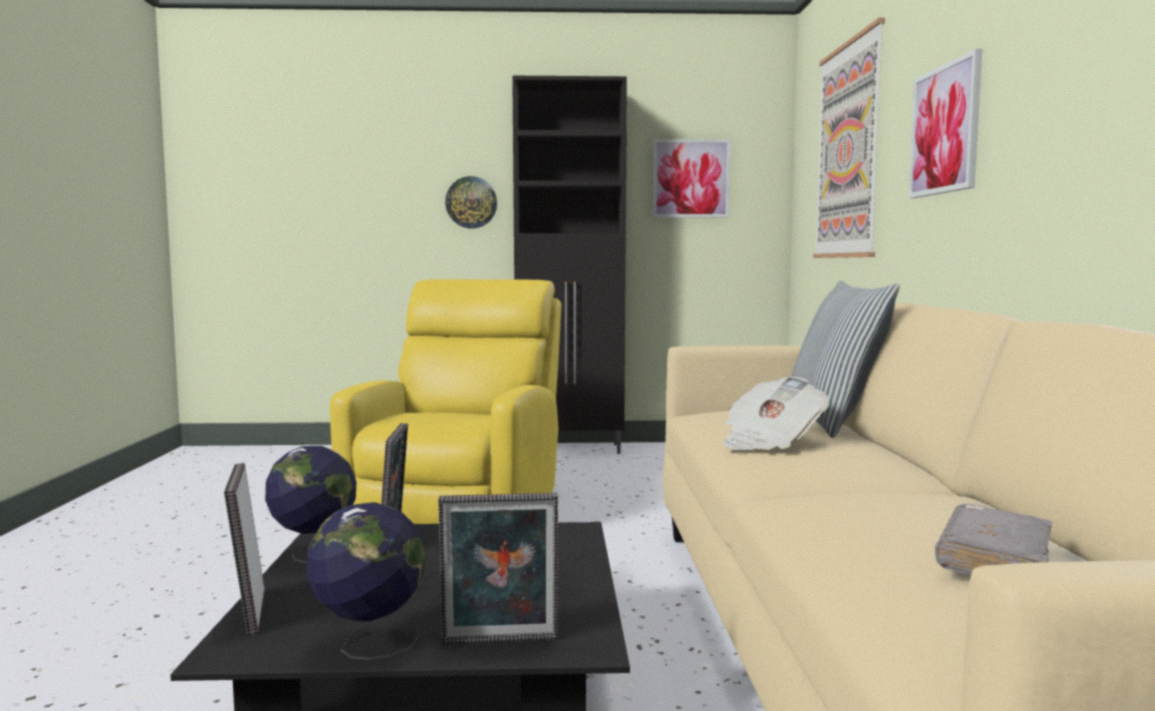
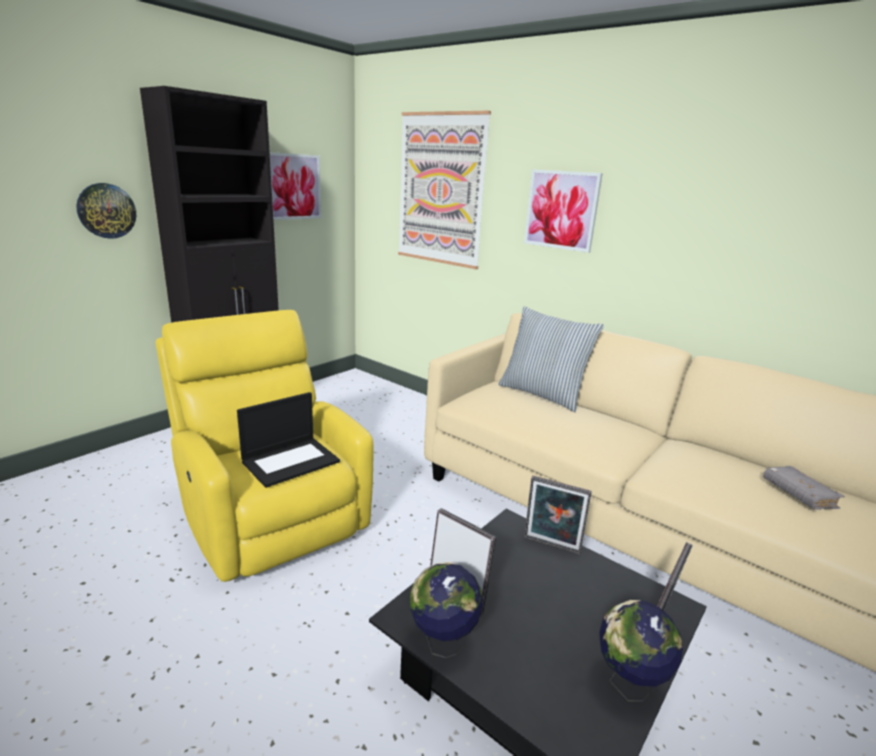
camera: 50 degrees left, 15 degrees up
picture frame [224,463,265,635] -> picture frame moved to [524,476,592,554]
newspaper [723,377,829,450] -> none
none -> laptop [237,392,340,488]

